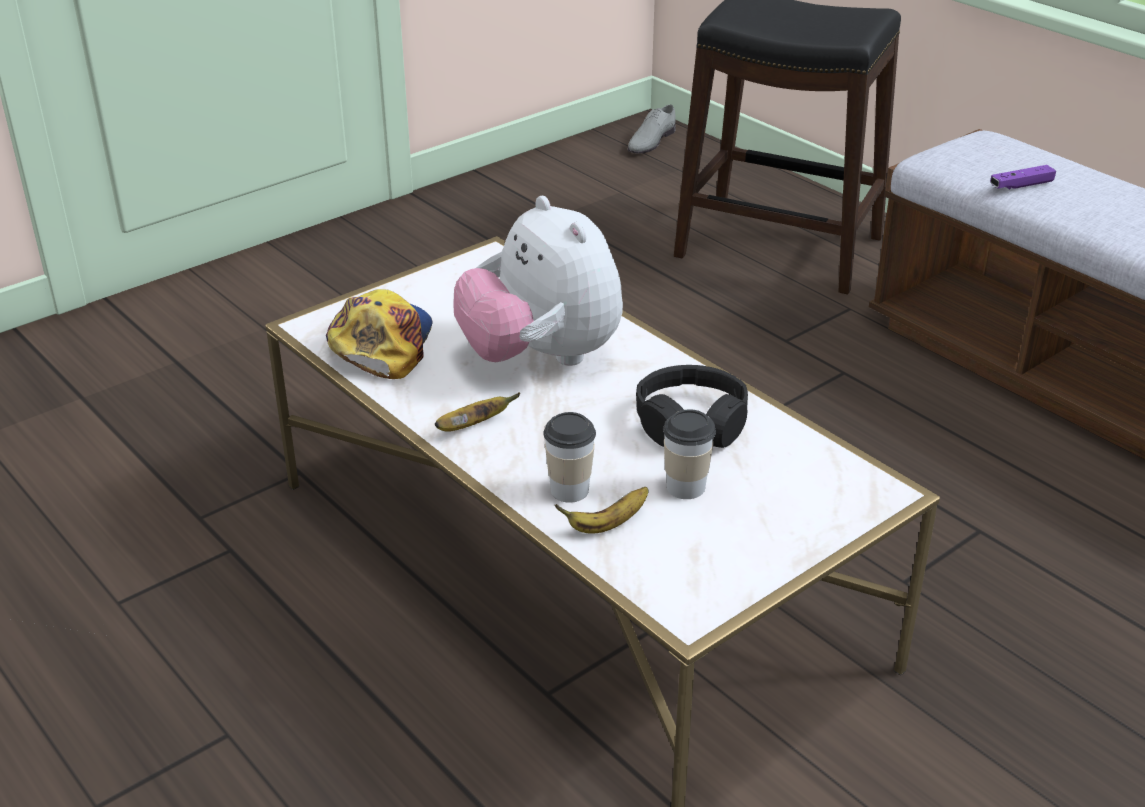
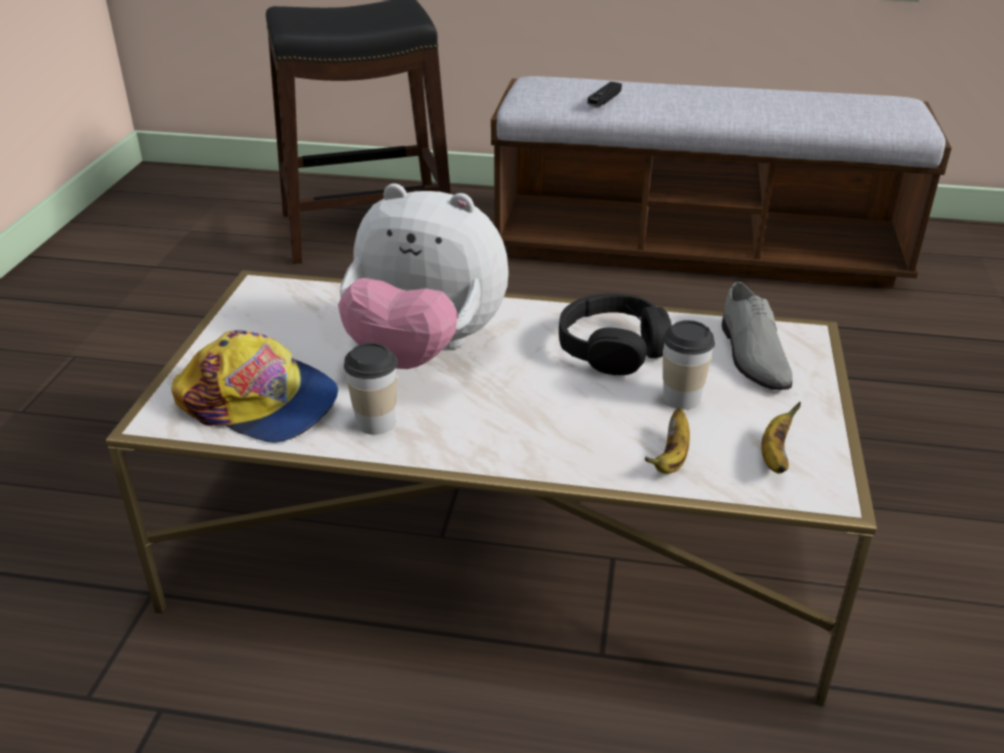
camera: 40 degrees left, 0 degrees up
cap [326,289,433,379] -> cap turned 150 degrees clockwise [171,330,338,443]
banana [435,392,520,432] -> banana moved to [761,402,801,474]
cup [543,412,596,503] -> cup moved to [344,343,398,435]
grey shoe [628,105,676,154] -> grey shoe moved to [722,282,793,390]
purple game controller [990,165,1056,189] -> black game controller [587,82,622,106]

